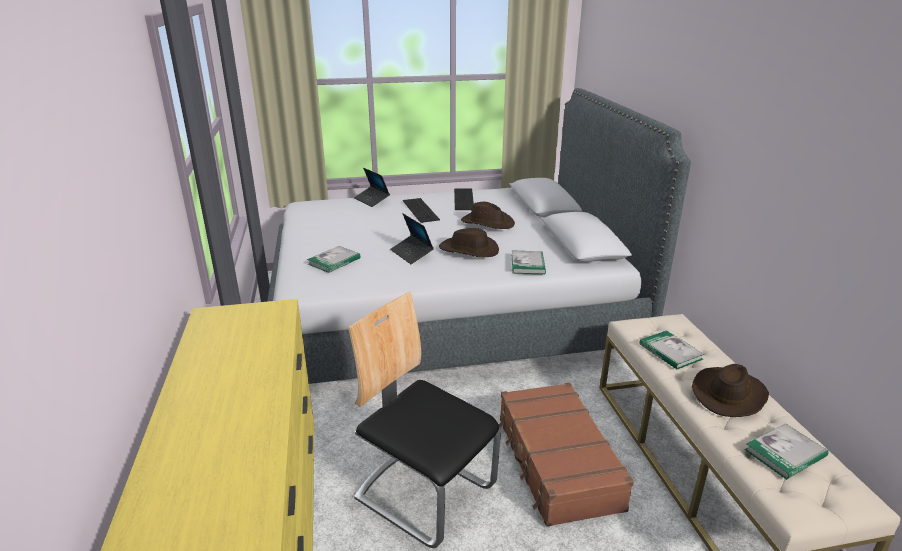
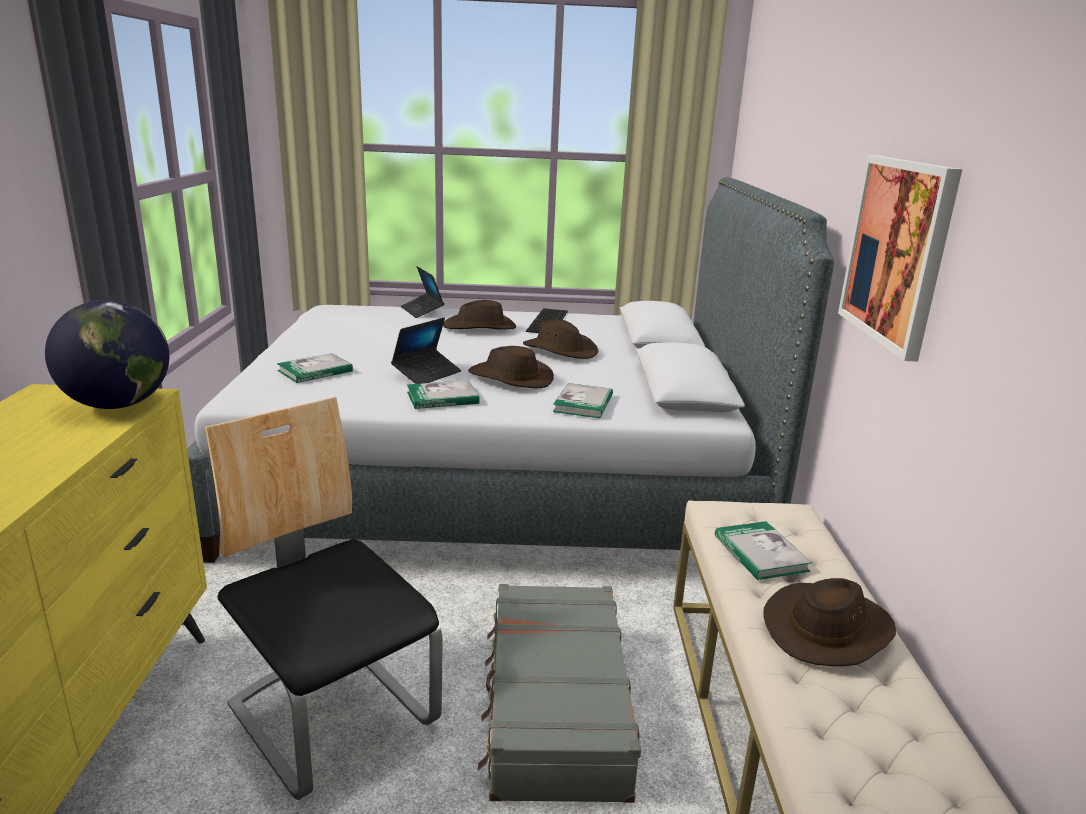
camera: 10 degrees right, 5 degrees down
laptop [390,214,434,264] -> laptop turned 120 degrees counterclockwise [391,318,461,384]
keyboard [403,198,440,223] -> brown hat [443,300,516,330]
brown suitcase [499,383,634,527] -> grey suitcase [478,584,641,803]
book [744,423,828,480] -> book moved to [407,380,480,409]
none -> globe [45,300,169,409]
none -> picture [838,155,962,362]

